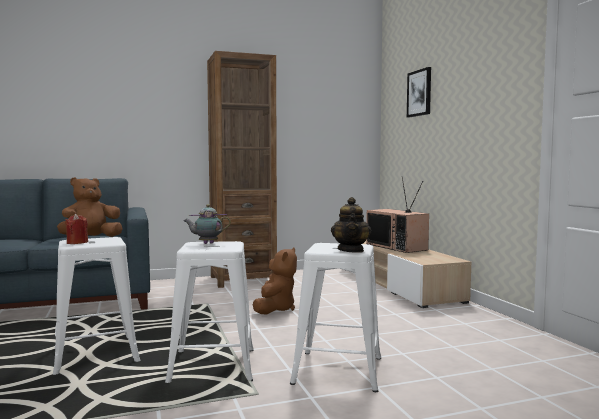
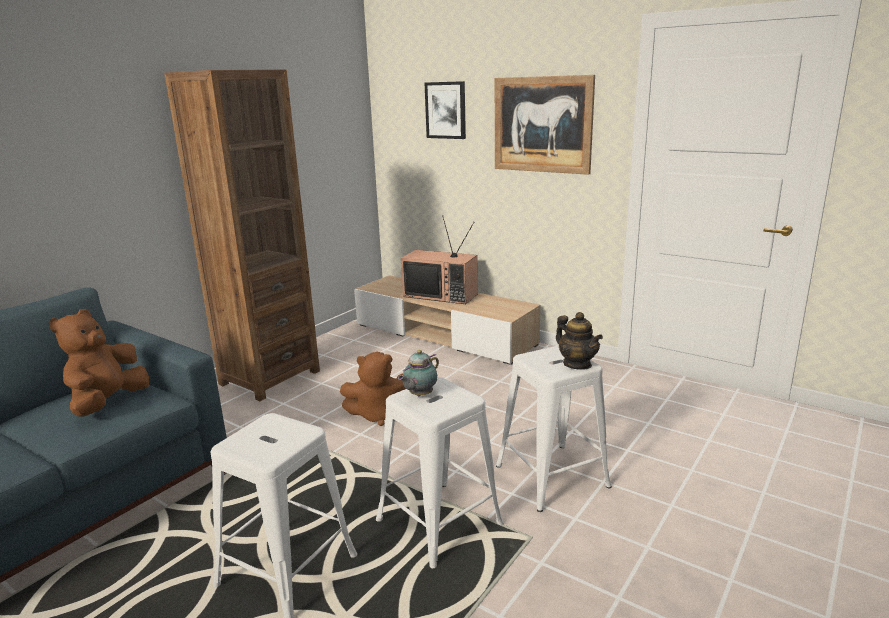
camera: 35 degrees left, 15 degrees up
red candle [65,214,88,244] -> none
brown plush toy [253,247,297,314] -> brown plush toy turned 105 degrees clockwise [340,352,406,426]
none -> picture [495,75,595,175]

